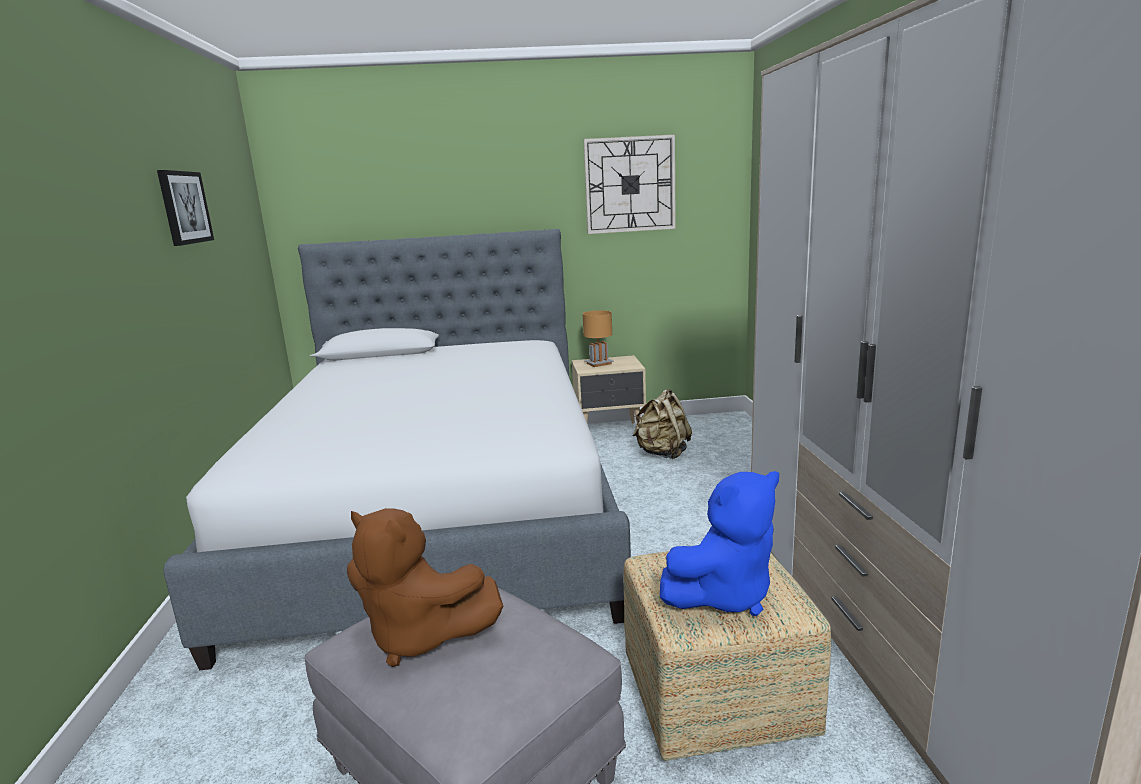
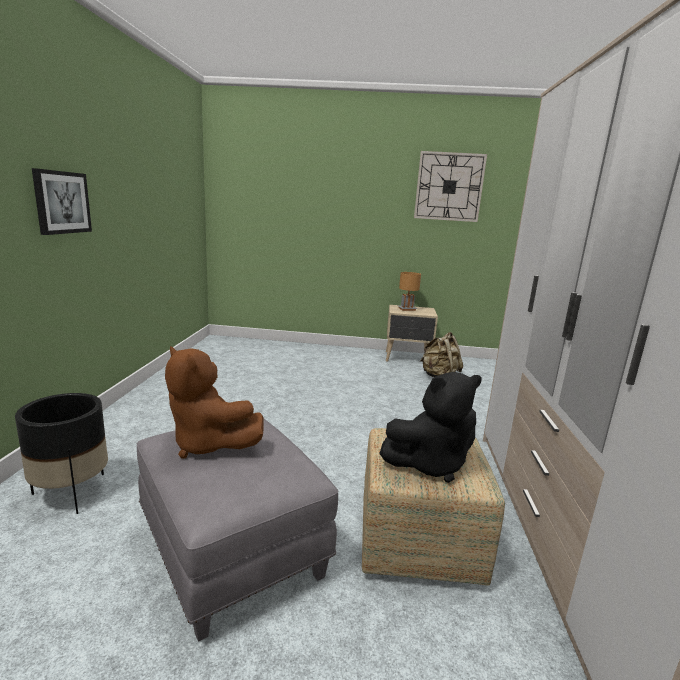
camera: 10 degrees right, 0 degrees up
picture [157,170,214,246] -> picture moved to [32,168,92,235]
bed [164,229,631,670] -> none
blue plush toy [660,471,779,616] -> black plush toy [379,372,482,483]
none -> black planter [15,393,108,514]

